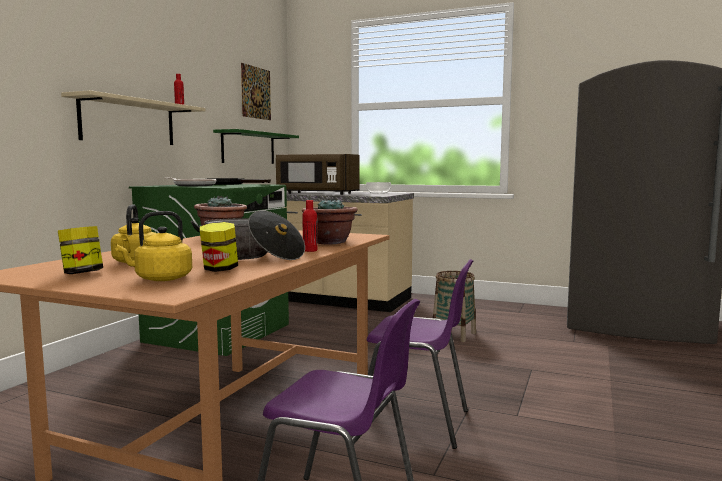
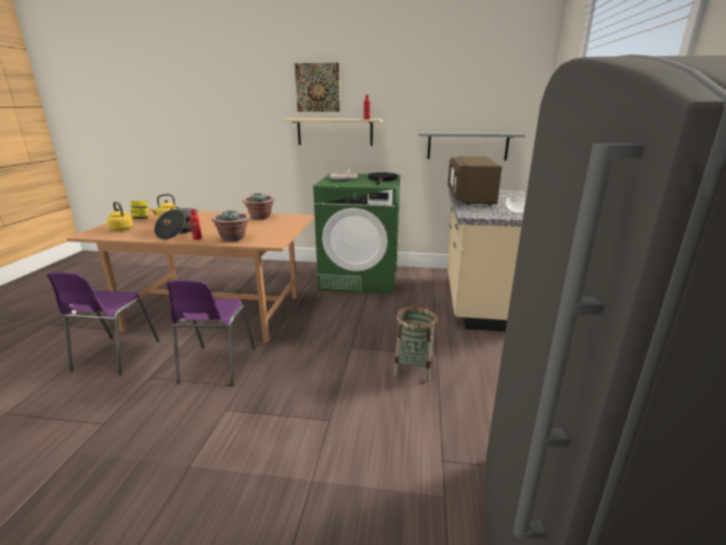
camera: 75 degrees right, 15 degrees up
jar [200,222,238,272] -> none
green shelf [213,129,299,164] -> grey shelf [419,132,526,160]
picture [241,63,271,120] -> picture moved to [295,63,340,112]

